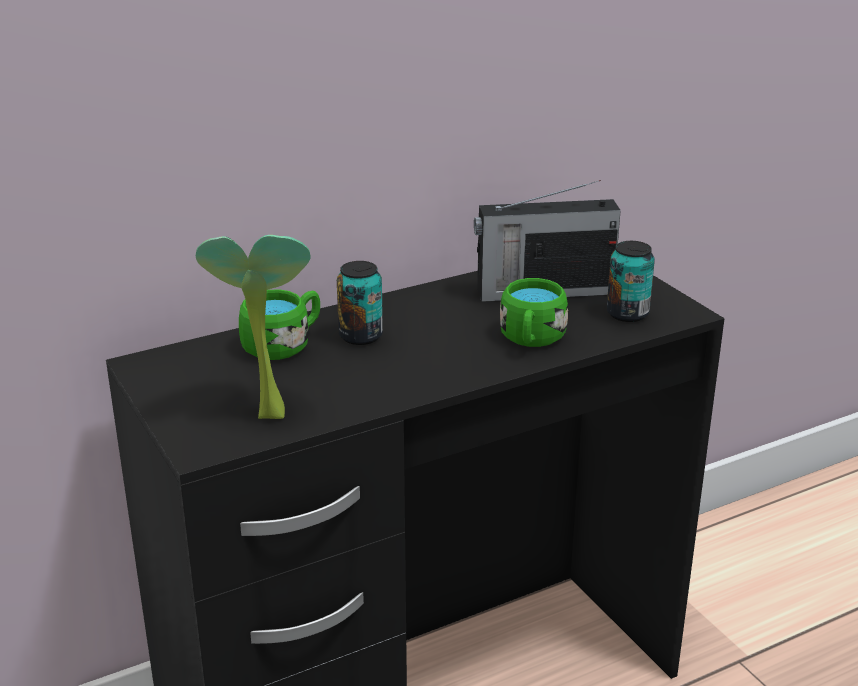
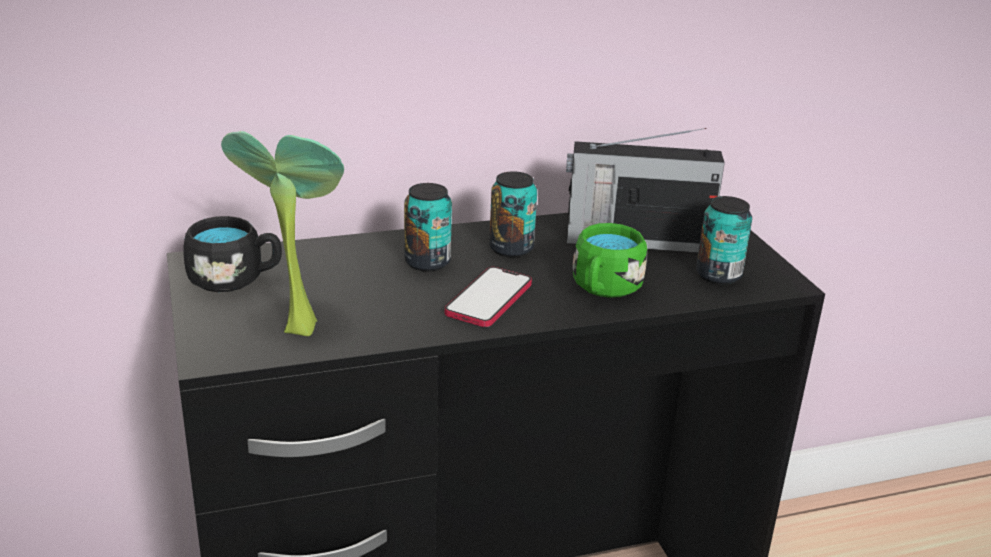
camera: 10 degrees right, 0 degrees up
green mug [239,289,320,360] -> none
none -> black mug [184,216,282,292]
none -> phone [445,267,532,327]
none -> can [489,171,537,257]

